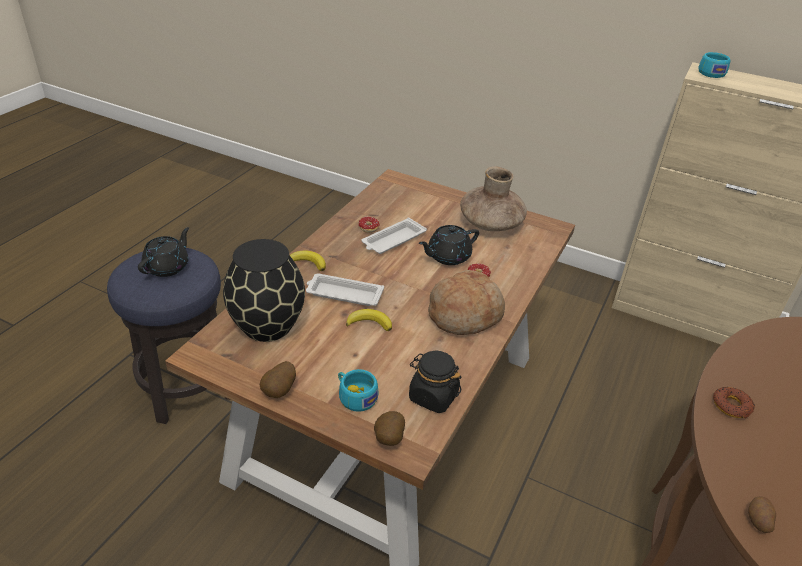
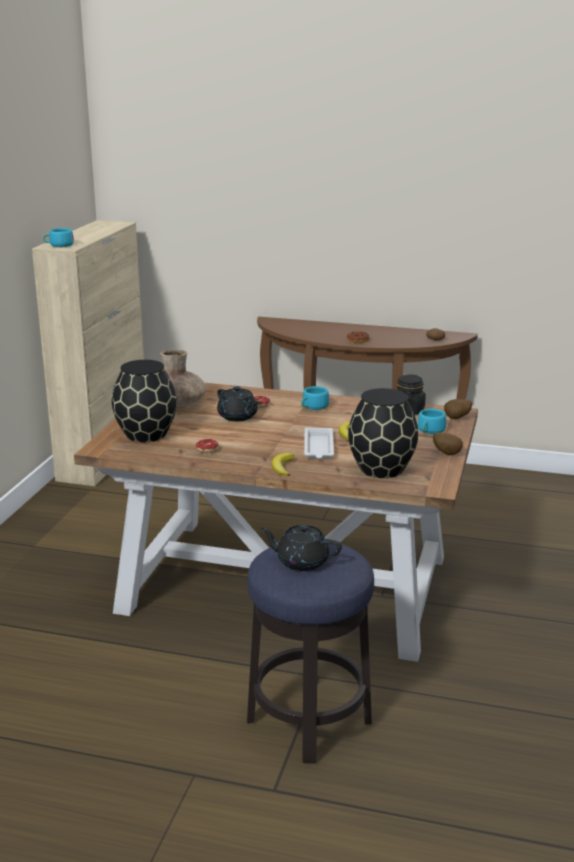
camera: 100 degrees left, 15 degrees down
white tray [361,218,427,254] -> none
bread [428,270,505,335] -> turquoise cup [301,386,329,410]
none -> black vase [112,360,177,443]

